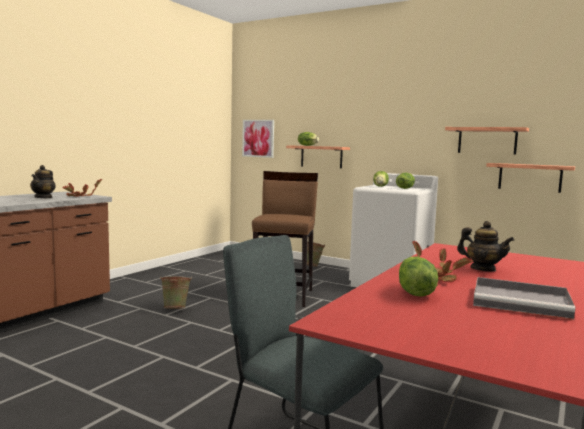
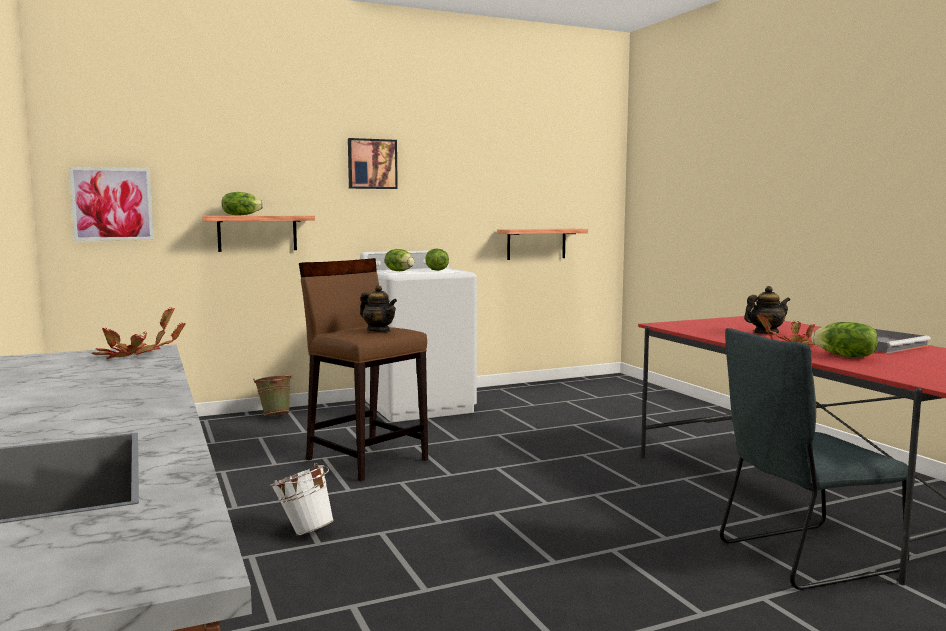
camera: 55 degrees left, 0 degrees up
teapot [30,165,56,198] -> teapot moved to [360,285,397,332]
green bucket [160,276,192,309] -> white bucket [270,463,334,535]
shelf [445,127,529,154] -> none
none -> picture [348,138,398,189]

